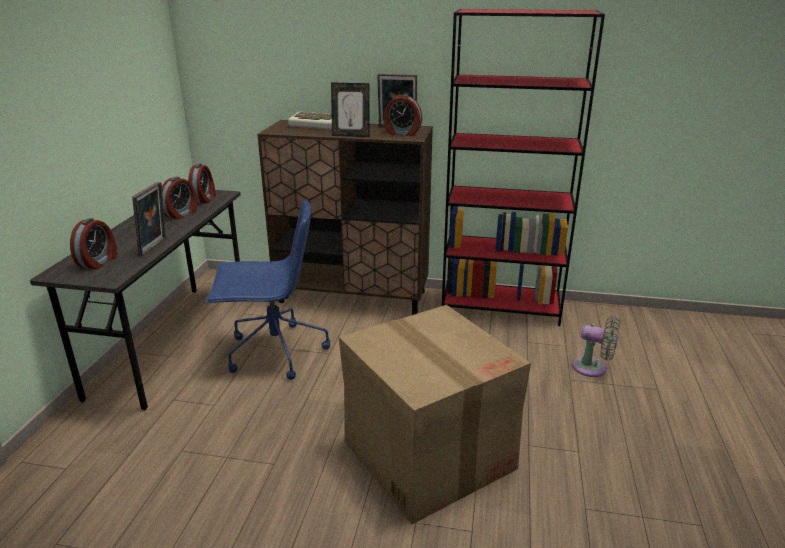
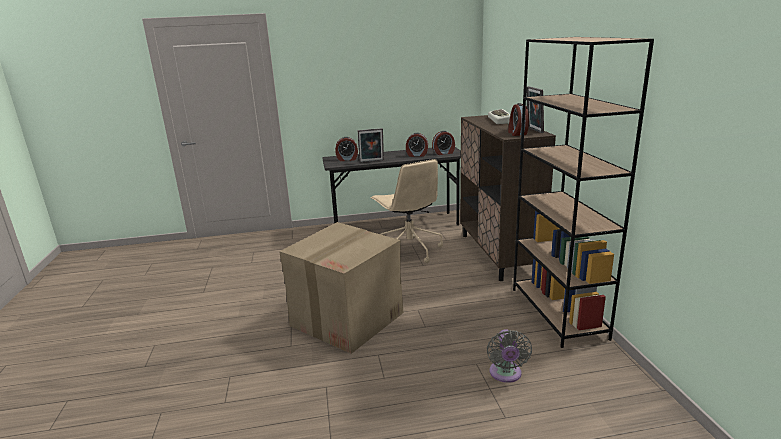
camera: 70 degrees right, 5 degrees down
blue office chair [206,199,330,380] -> beige office chair [370,159,443,263]
picture frame [331,83,370,137] -> none
red bookcase [442,9,605,326] -> beige bookcase [513,37,654,348]

